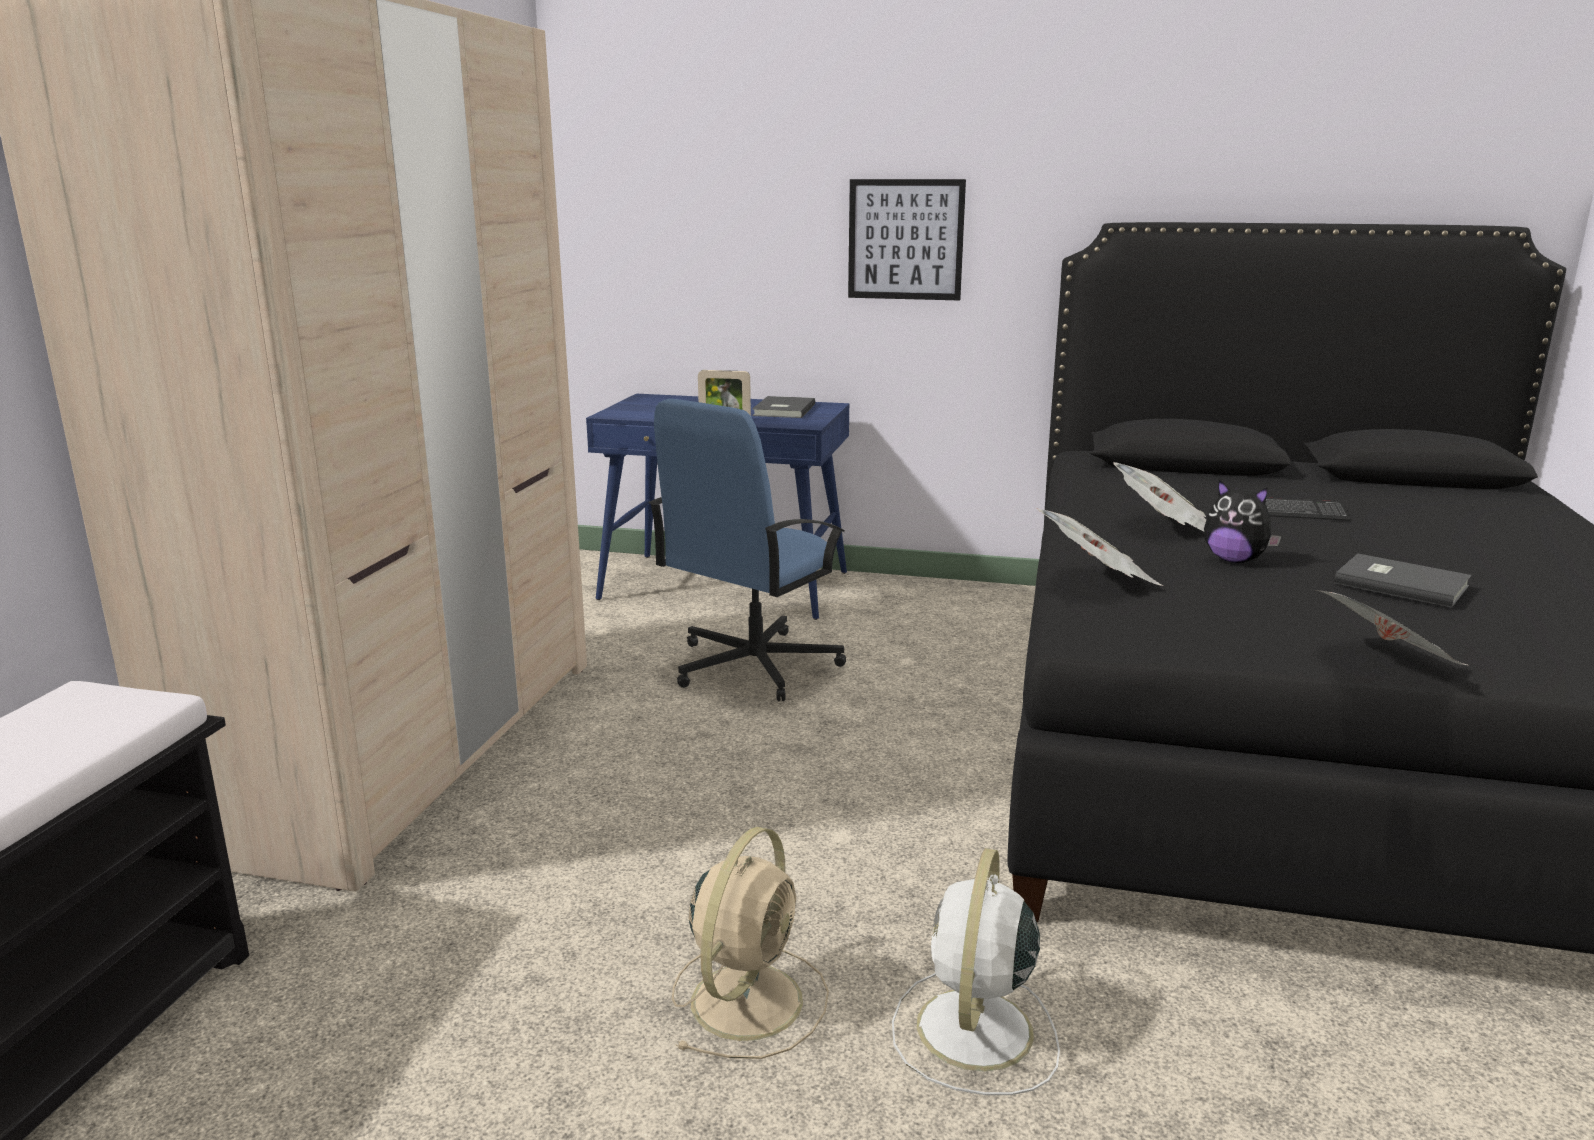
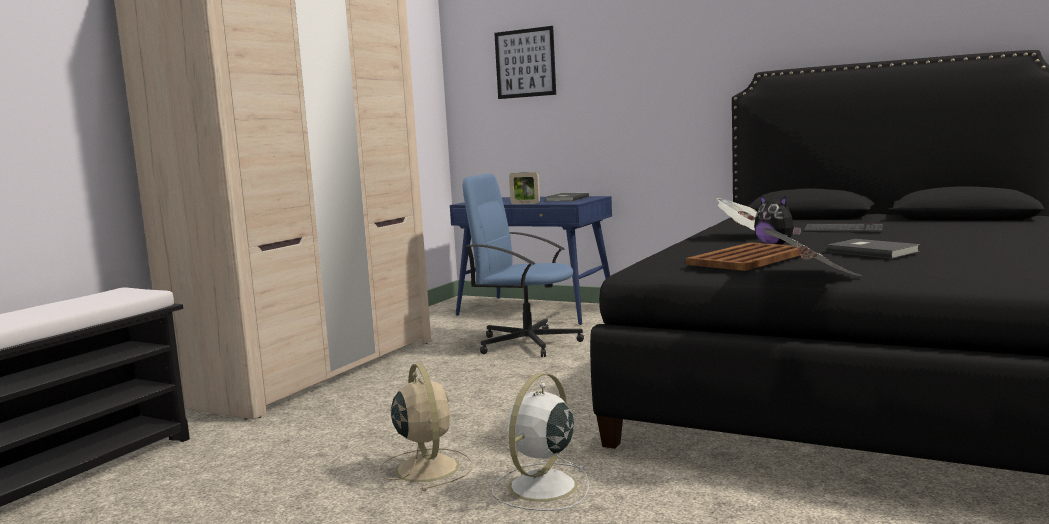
camera: 15 degrees right, 10 degrees down
blue office chair [649,399,846,701] -> blue office chair turned 60 degrees clockwise [463,174,584,357]
beige fan [672,827,829,1059] -> beige fan turned 60 degrees counterclockwise [378,363,473,491]
picture [848,179,966,300] -> picture moved to [494,26,556,99]
newspaper [1037,509,1164,586] -> none
none -> brown tray [685,242,800,271]

